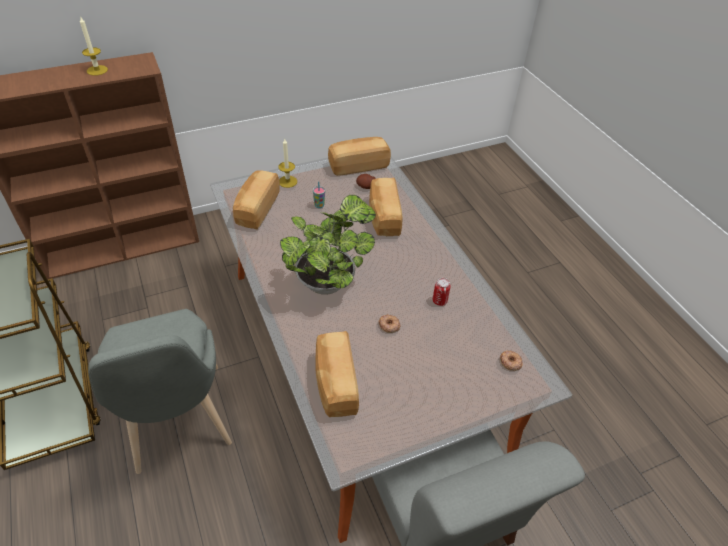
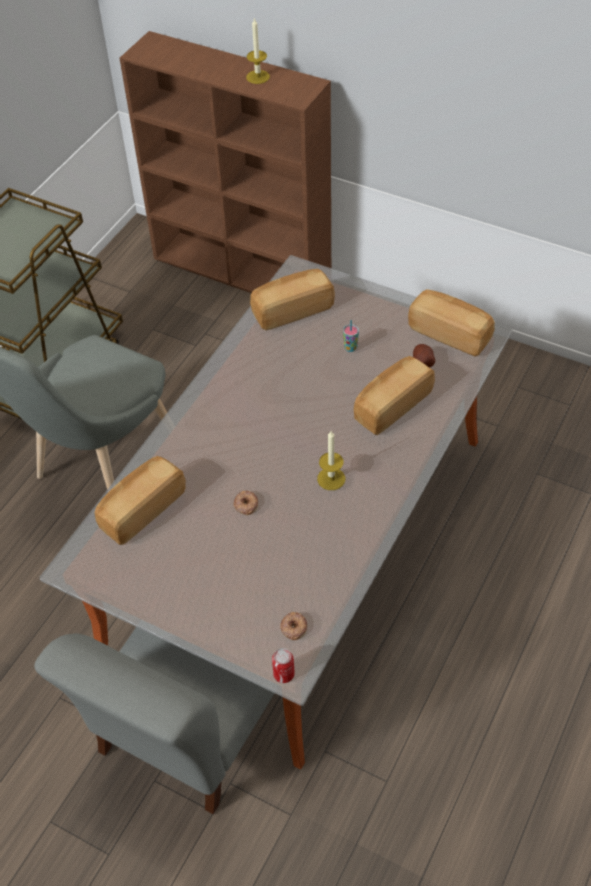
camera: 55 degrees right, 5 degrees up
candle [278,139,297,188] -> candle moved to [317,431,345,490]
potted plant [280,195,376,295] -> none
can [432,278,451,306] -> can moved to [272,648,295,683]

